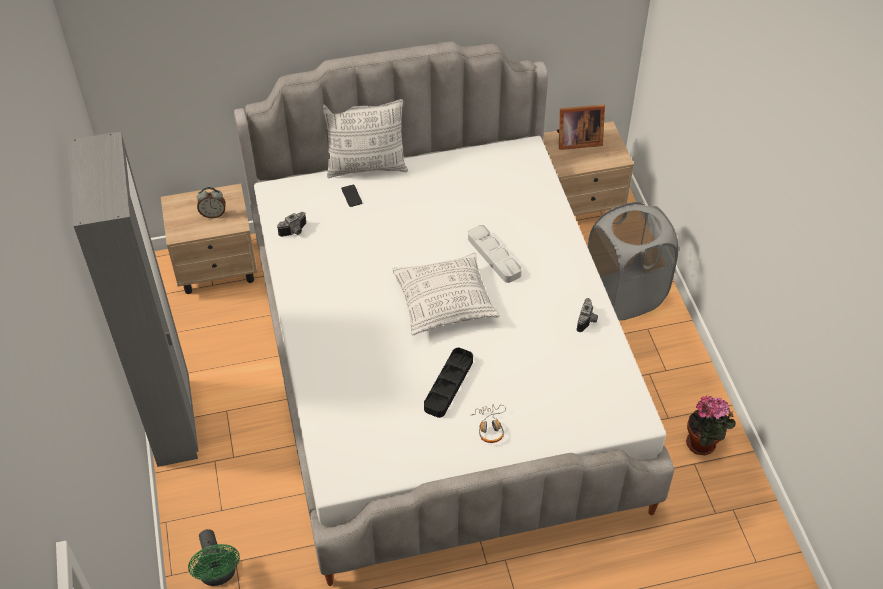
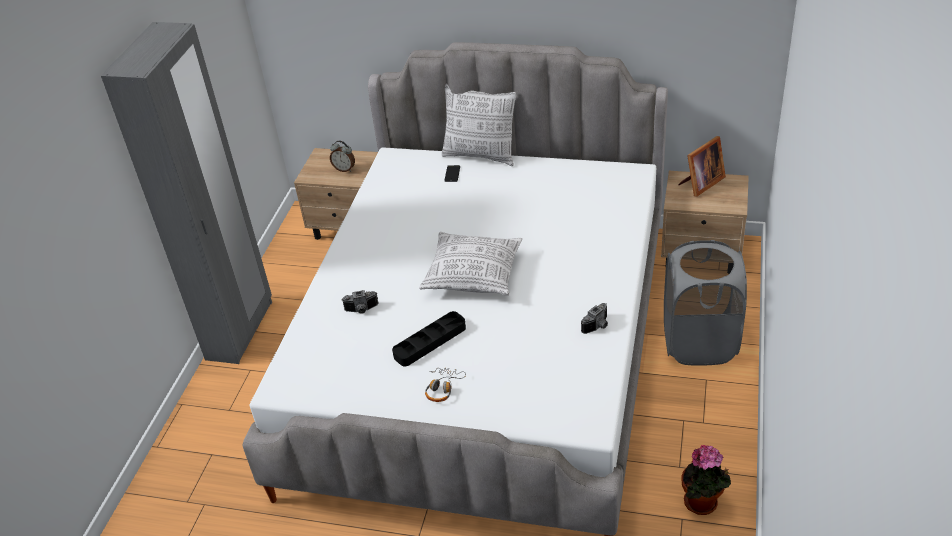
camera: 30 degrees right, 10 degrees down
green fan [188,529,240,586] -> none
camera [277,212,306,237] -> camera moved to [342,290,378,314]
grey tray [468,225,522,283] -> none
picture frame [557,104,605,150] -> picture frame turned 60 degrees counterclockwise [679,136,726,197]

